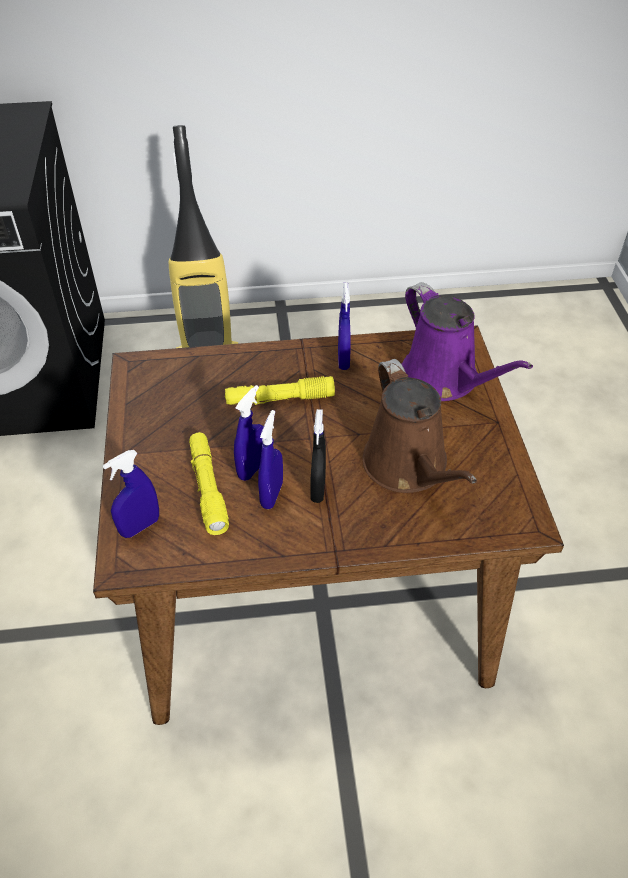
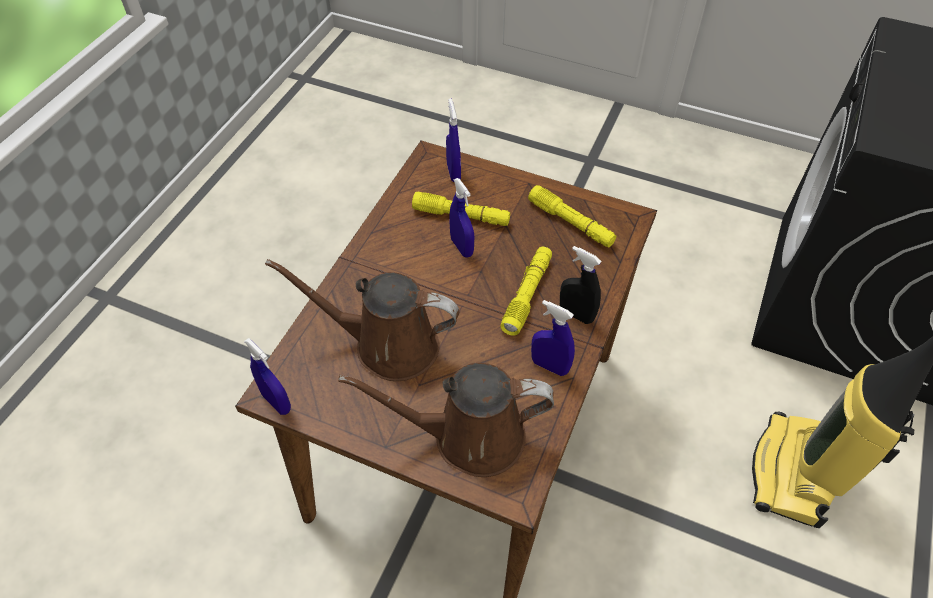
camera: 120 degrees right, 5 degrees up
blue spray bottle [258,410,283,509] -> blue spray bottle moved to [244,338,291,415]
black spray bottle [310,409,326,503] -> black spray bottle moved to [560,246,601,324]
purple watering can [402,282,533,401] -> brown watering can [338,363,554,477]
none -> yellow flashlight [528,185,616,248]

